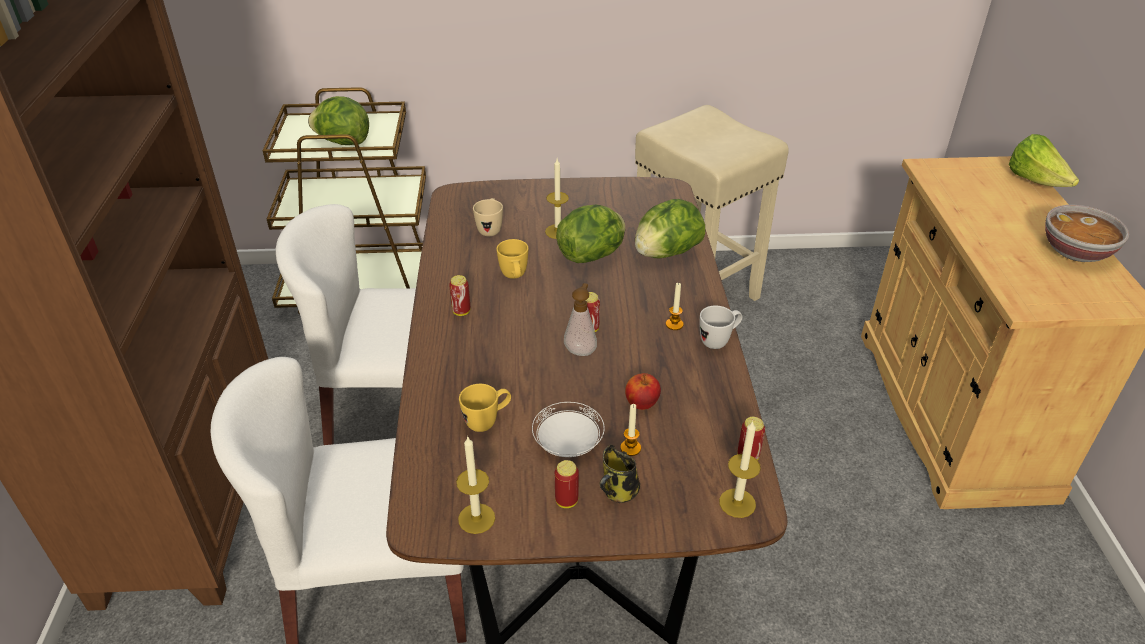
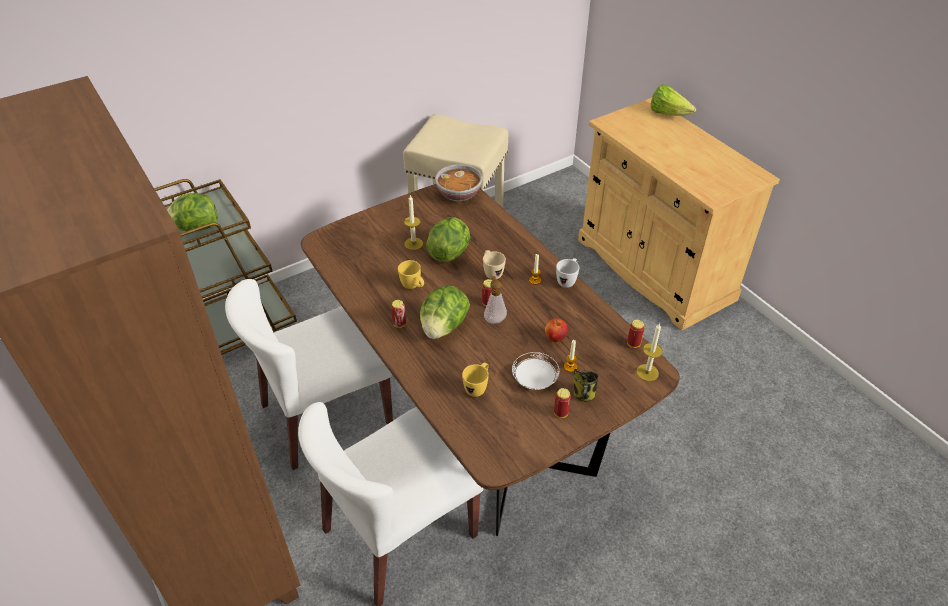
camera: 30 degrees left, 5 degrees up
candle [456,437,495,534] -> none
beige mug [473,198,503,236] -> beige mug moved to [483,250,506,279]
lettuce [635,199,705,258] -> lettuce moved to [420,286,470,339]
bowl [1045,205,1129,262] -> bowl moved to [435,164,482,201]

